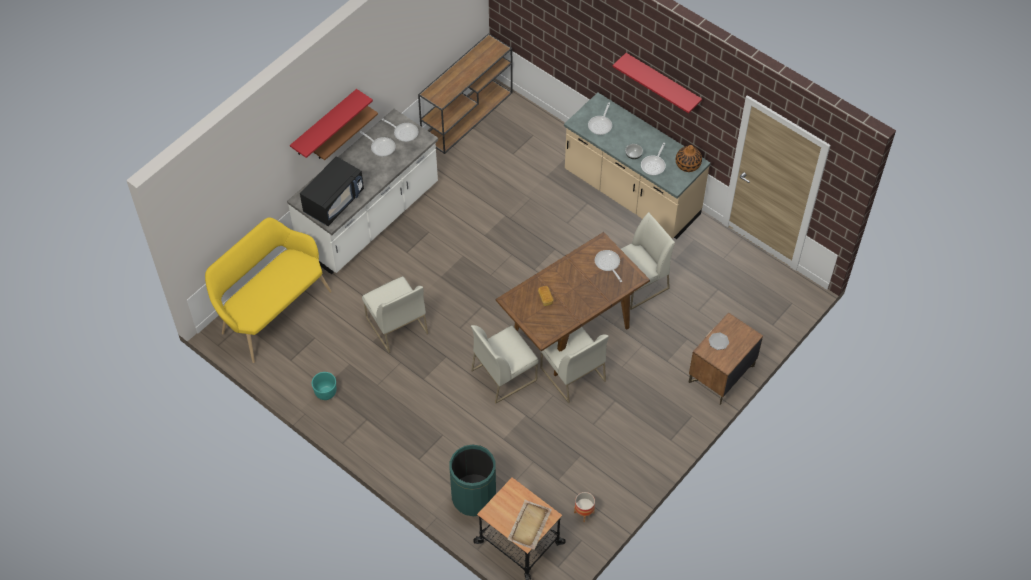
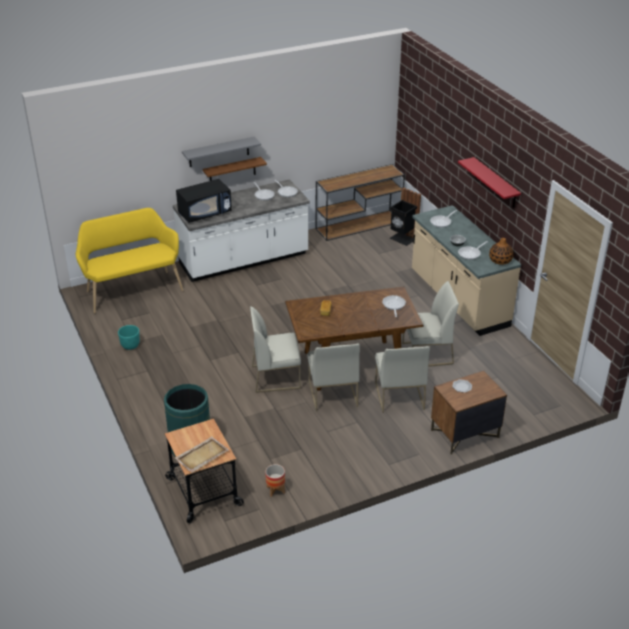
camera: 25 degrees right, 20 degrees down
red shelf [290,89,373,158] -> grey shelf [182,137,261,167]
white chair [362,276,428,353] -> white chair moved to [375,346,430,413]
none -> black trash can [390,187,421,246]

